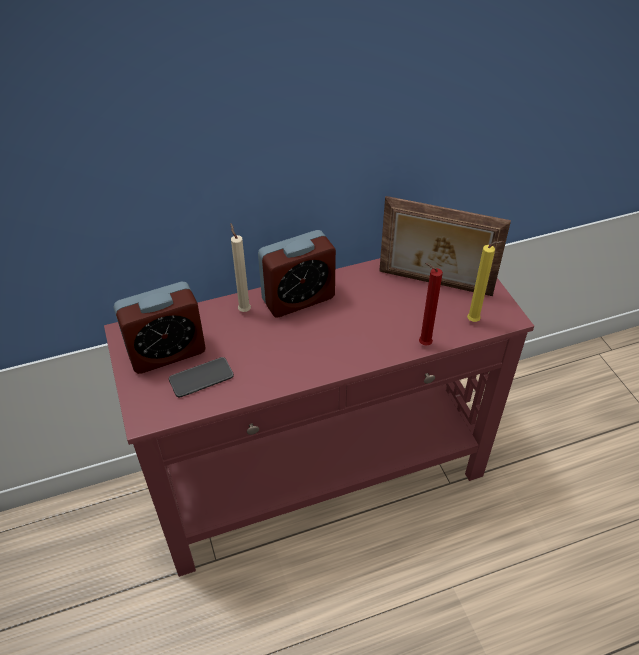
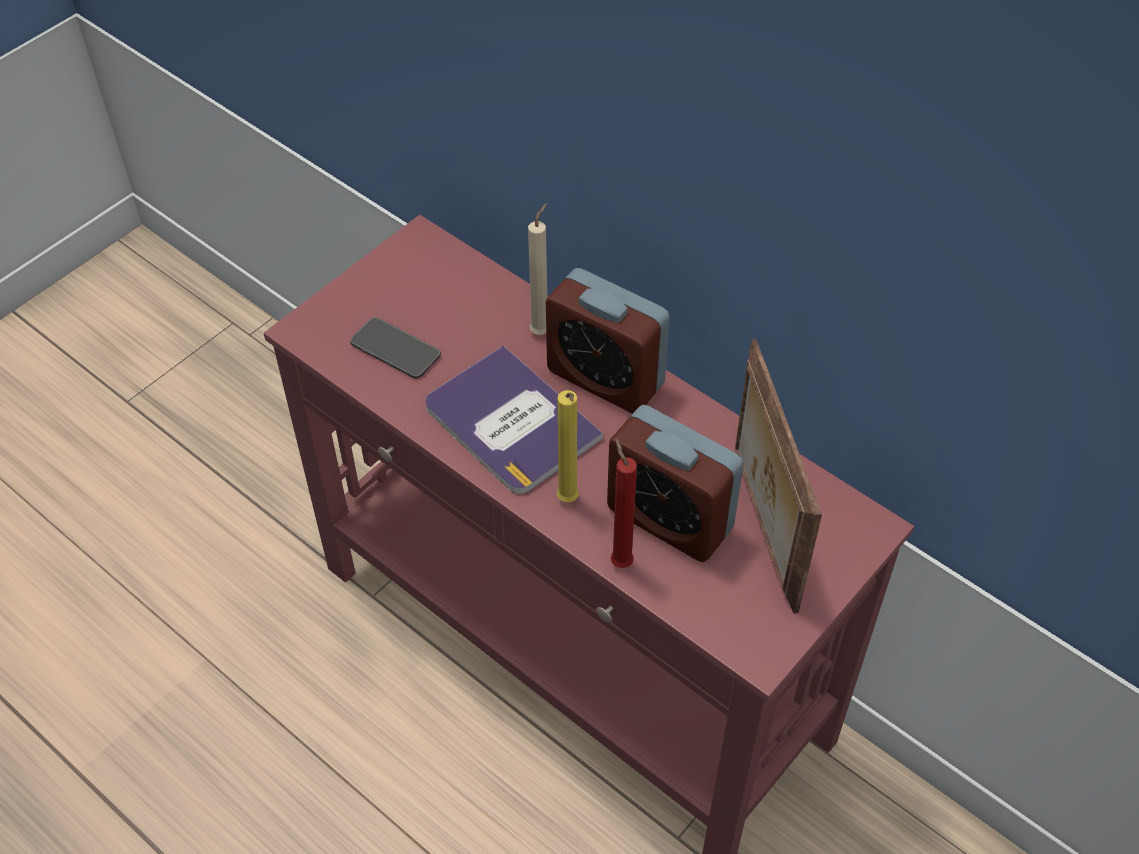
camera: 60 degrees right, 5 degrees up
alarm clock [113,282,206,374] -> alarm clock moved to [607,405,744,562]
yellow candle [467,241,504,322] -> yellow candle moved to [557,390,579,502]
none -> book [425,345,603,494]

